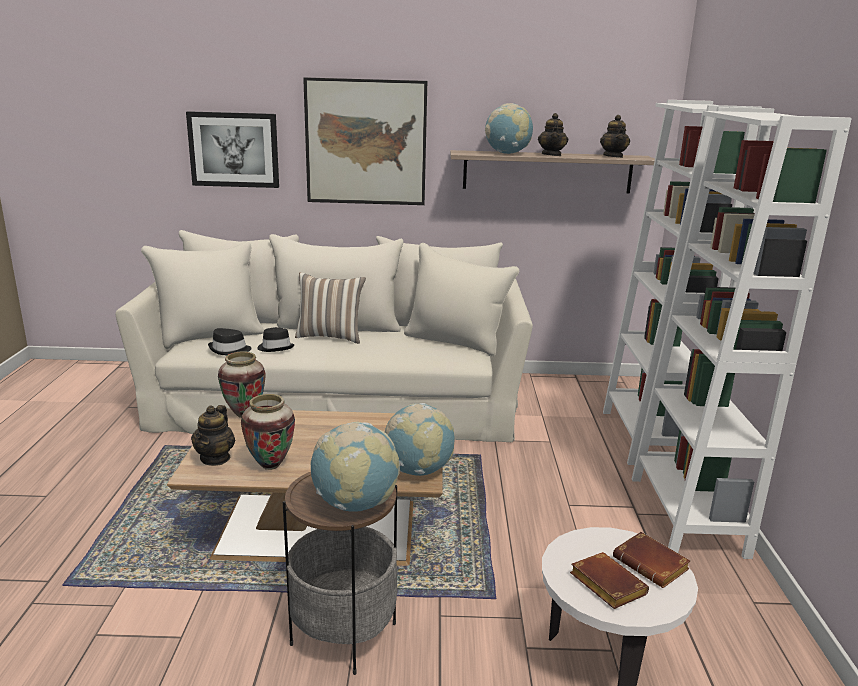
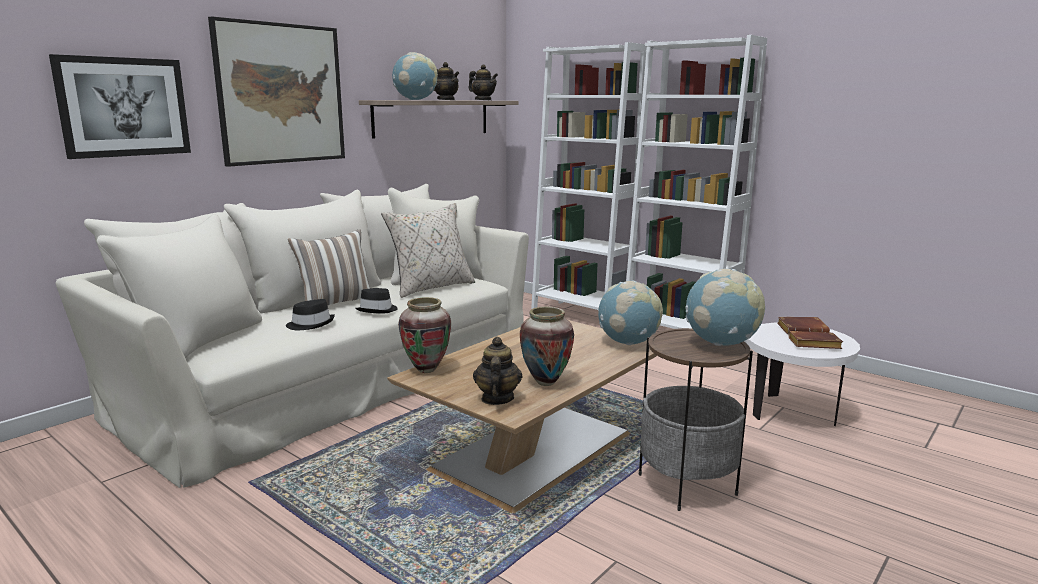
camera: 50 degrees left, 5 degrees down
teapot [191,405,235,466] -> teapot turned 135 degrees counterclockwise [473,337,522,405]
black hat [208,328,252,355] -> black hat moved to [356,288,398,314]
none -> beige pillow [381,203,475,298]

